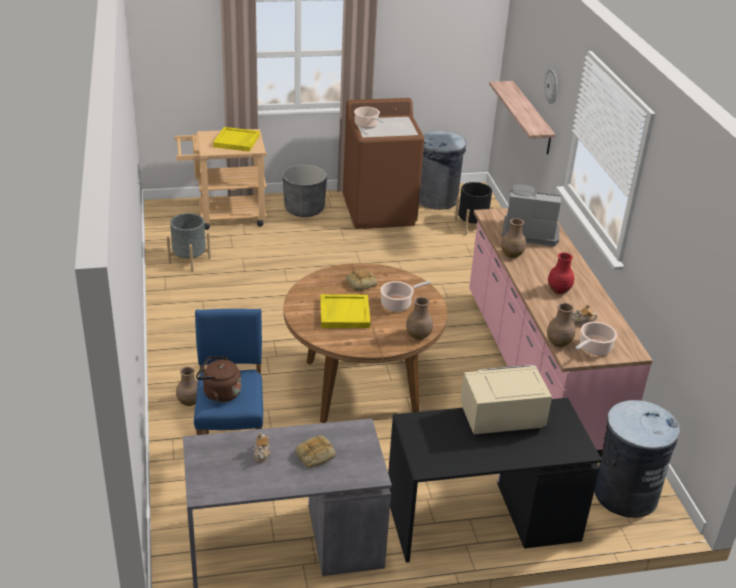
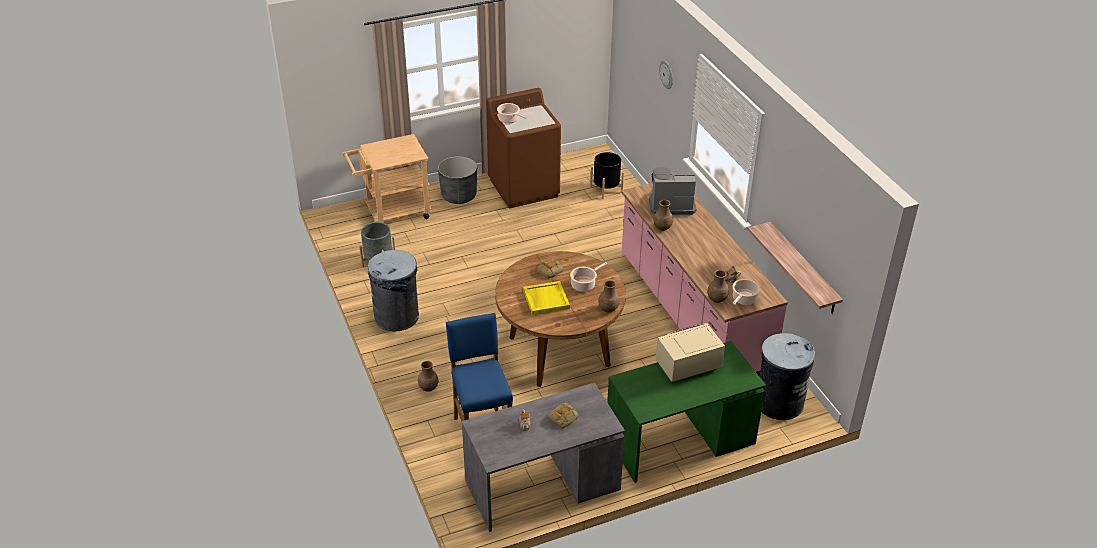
camera: 10 degrees left, 5 degrees up
brown kettle [196,356,241,402] -> none
yellow tray [213,127,260,152] -> none
black desk [388,398,602,563] -> green desk [607,341,766,483]
grey trash can [419,131,466,210] -> grey trash can moved to [368,250,419,331]
shelf [489,81,556,155] -> shelf moved to [748,222,843,314]
red vase [548,252,574,294] -> none

